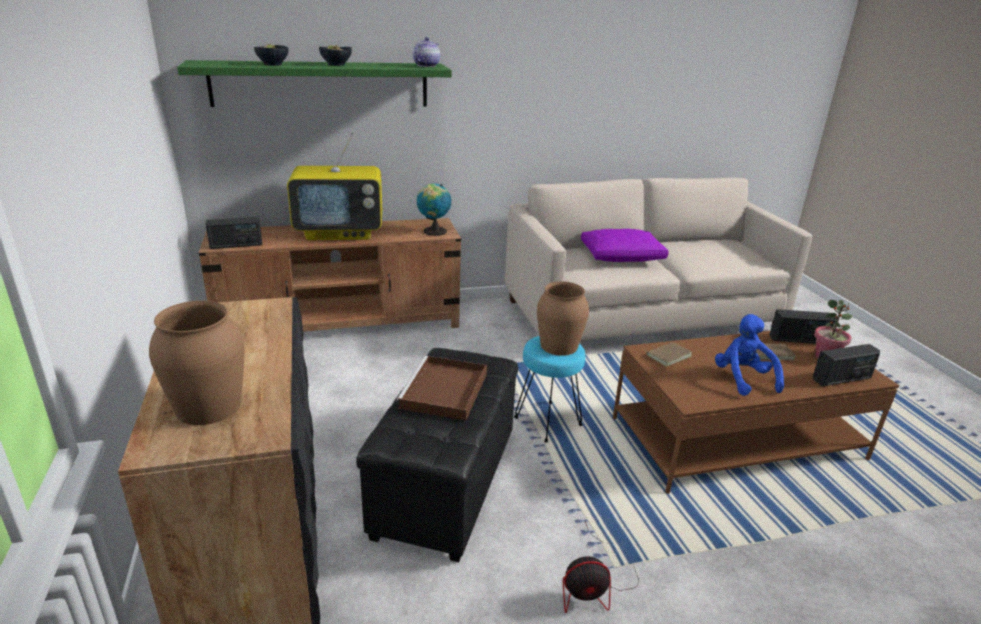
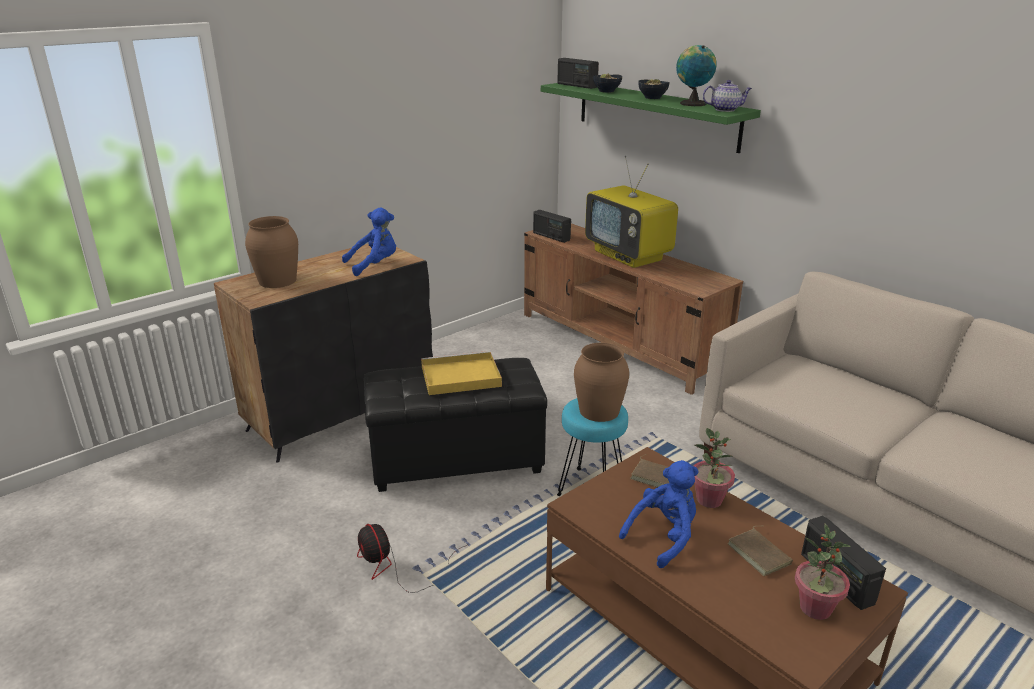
camera: 65 degrees right, 0 degrees up
brown tray [396,356,487,420] -> yellow tray [421,351,502,395]
globe [417,183,451,236] -> globe moved to [676,45,717,106]
purple pillow [581,229,669,262] -> none
radio [813,344,880,387] -> radio moved to [557,58,599,89]
none -> blue plush toy [342,207,396,276]
none -> potted plant [694,428,735,508]

